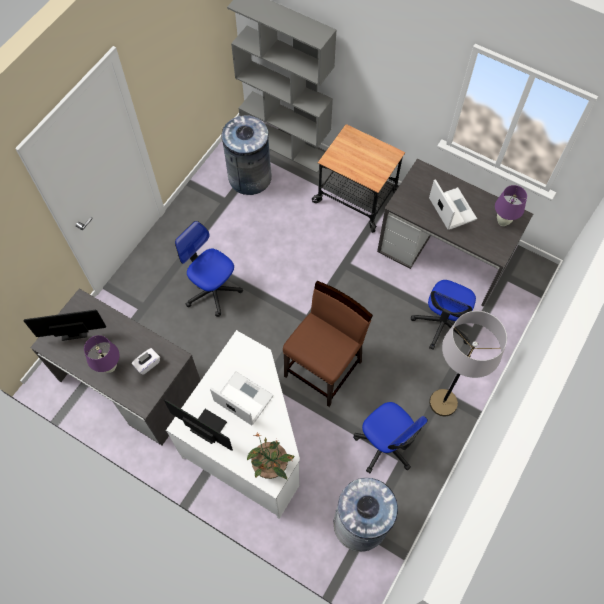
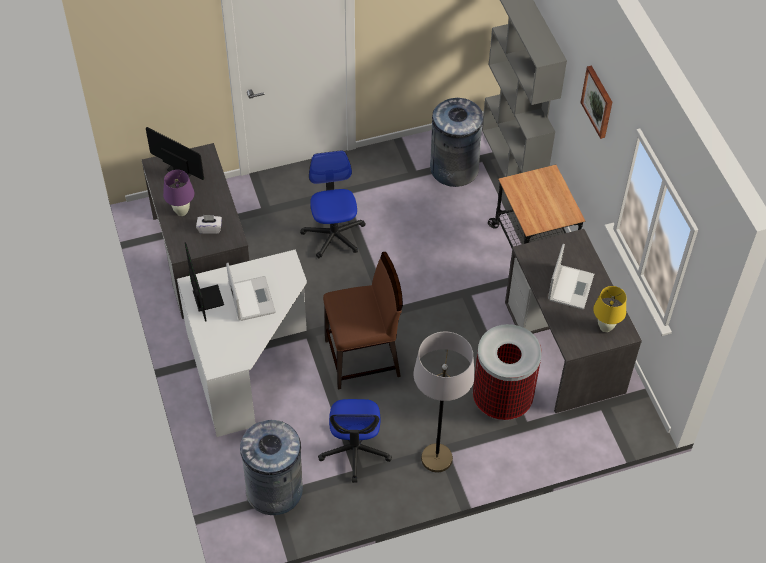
camera: 40 degrees right, 10 degrees down
potted plant [247,433,294,480] -> none
office chair [411,280,476,350] -> trash can [473,324,542,421]
purple table lamp [495,185,527,226] -> yellow table lamp [593,286,626,332]
none -> picture [580,66,612,139]

